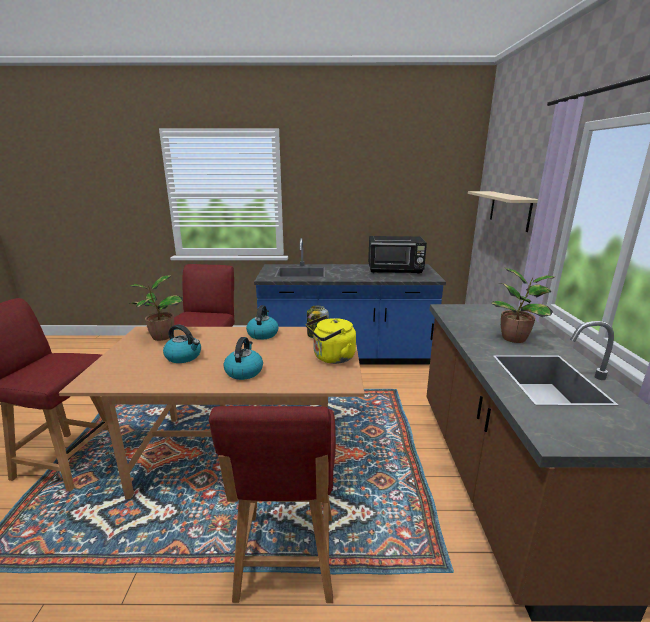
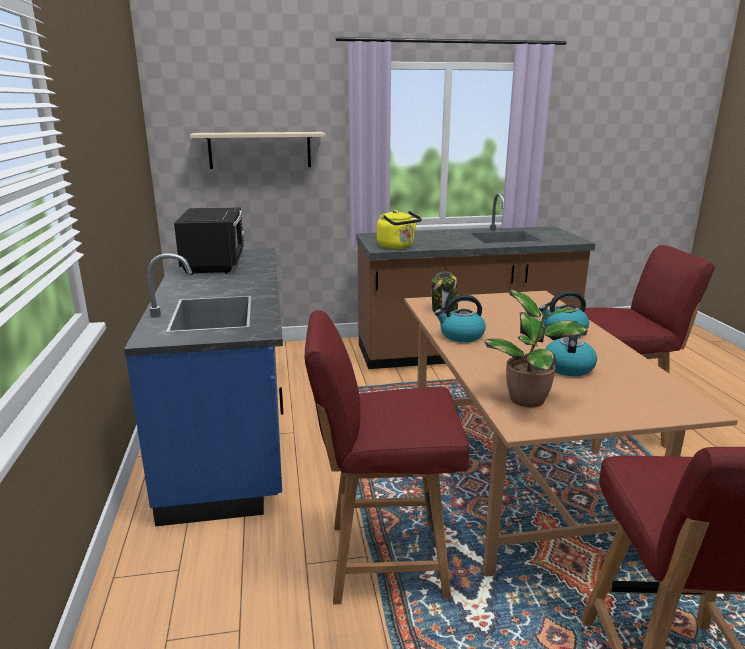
camera: 100 degrees left, 0 degrees up
yellow kettle [306,315,356,364] -> yellow kettle moved to [377,210,422,249]
potted plant [491,268,555,343] -> none

